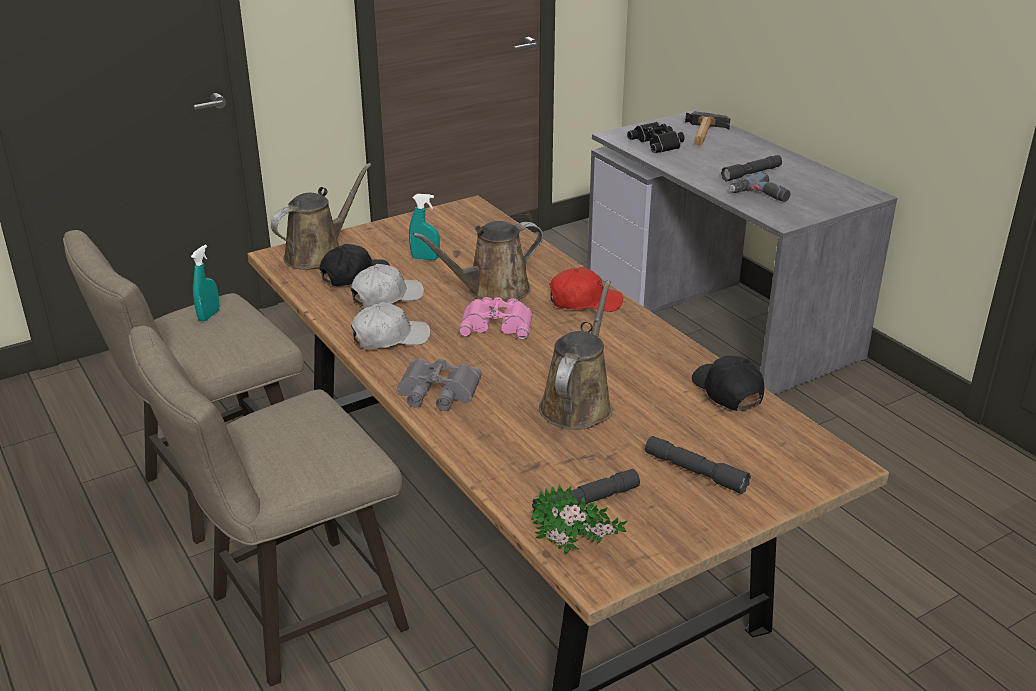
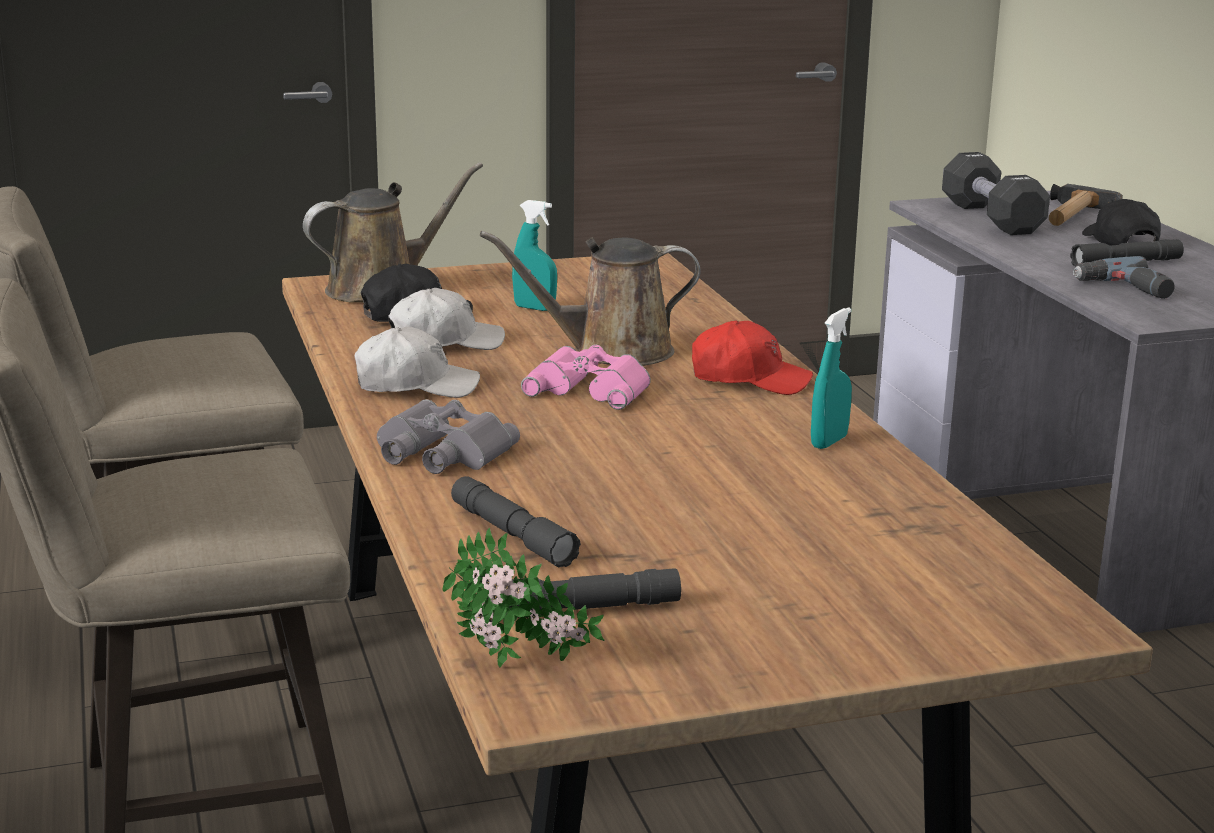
camera: 15 degrees right, 10 degrees down
turquoise spray bottle [191,245,219,322] -> turquoise spray bottle moved to [811,307,852,449]
brown watering can [539,280,613,430] -> none
black binoculars [627,122,684,153] -> black dumbbell [942,152,1050,235]
grey flashlight [645,436,751,494] -> grey flashlight moved to [451,476,581,568]
black cap [692,356,764,411] -> black cap moved to [1082,199,1161,246]

